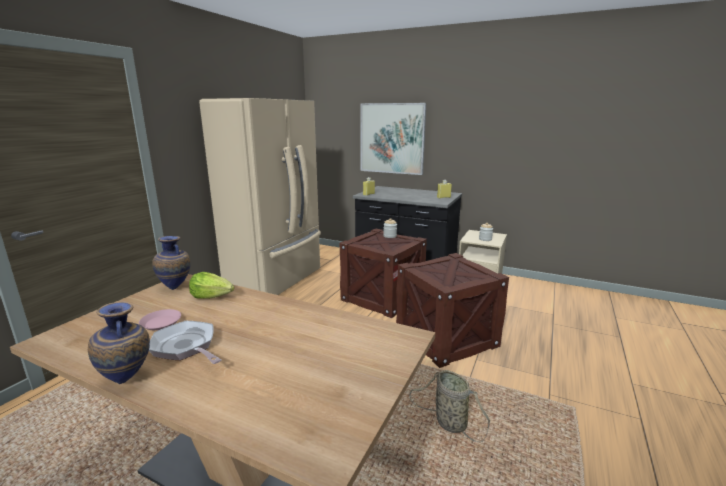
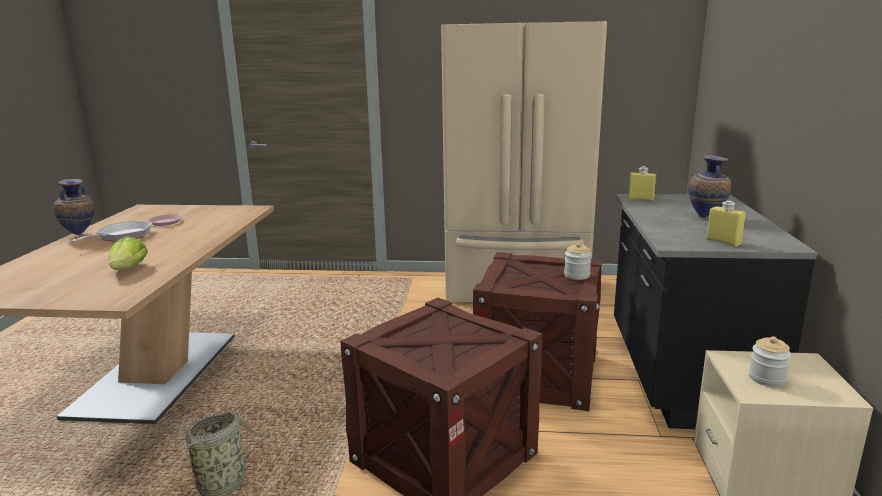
camera: 70 degrees right, 0 degrees up
vase [152,236,190,290] -> vase moved to [688,155,732,218]
lettuce [189,272,235,299] -> lettuce moved to [110,237,148,270]
picture [360,103,427,175] -> none

